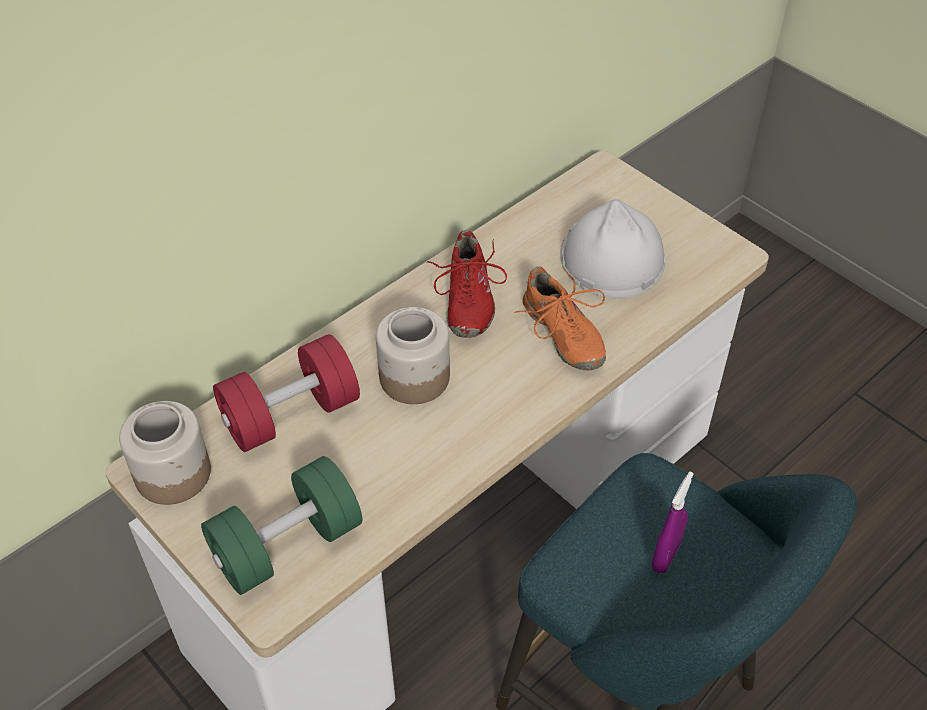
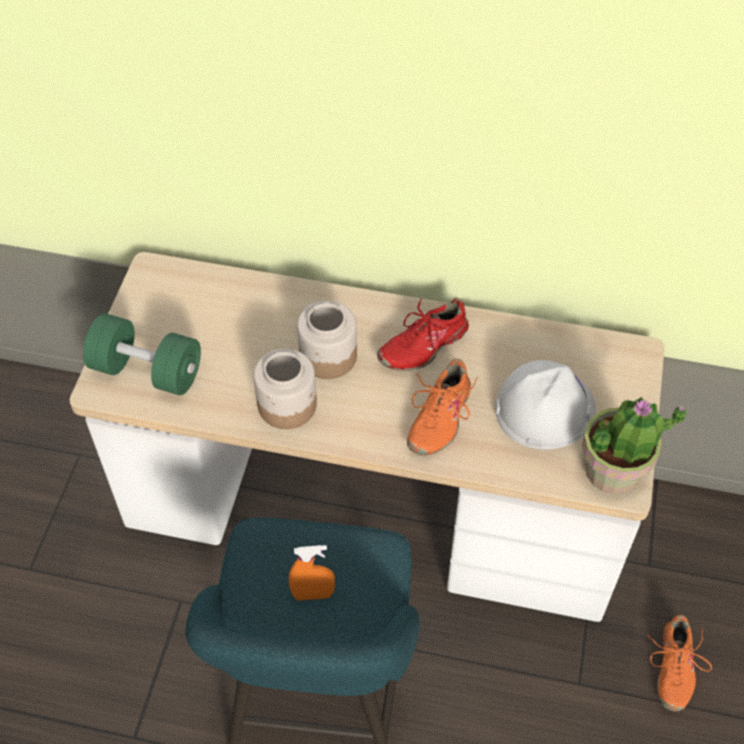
camera: 55 degrees right, 5 degrees up
jar [119,401,211,505] -> jar moved to [253,349,317,429]
red dumbbell [213,334,360,452] -> none
purple spray bottle [652,472,694,573] -> orange spray bottle [289,545,335,601]
none -> potted plant [582,398,686,494]
none -> orange shoe [647,615,712,712]

